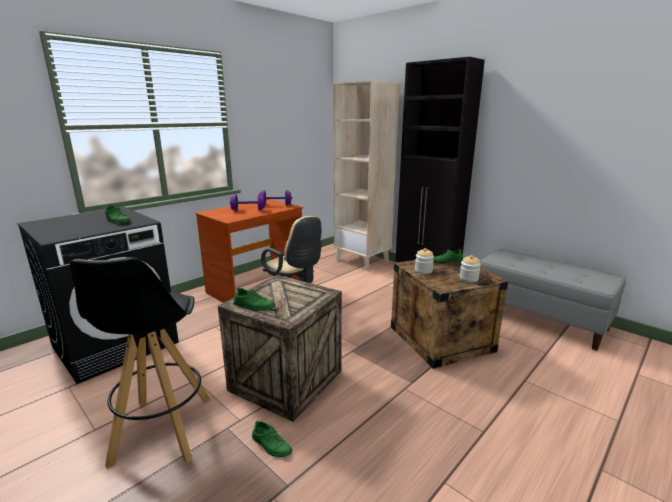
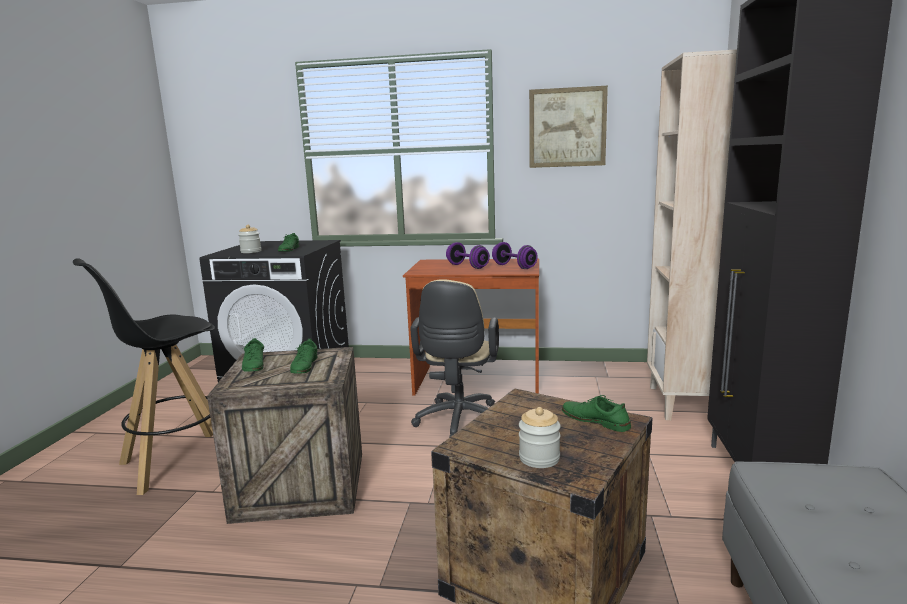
camera: 55 degrees right, 5 degrees down
green shoe [252,421,292,457] -> green shoe moved to [290,339,317,374]
jar [415,248,434,274] -> jar moved to [238,225,261,253]
none -> picture [529,86,608,168]

